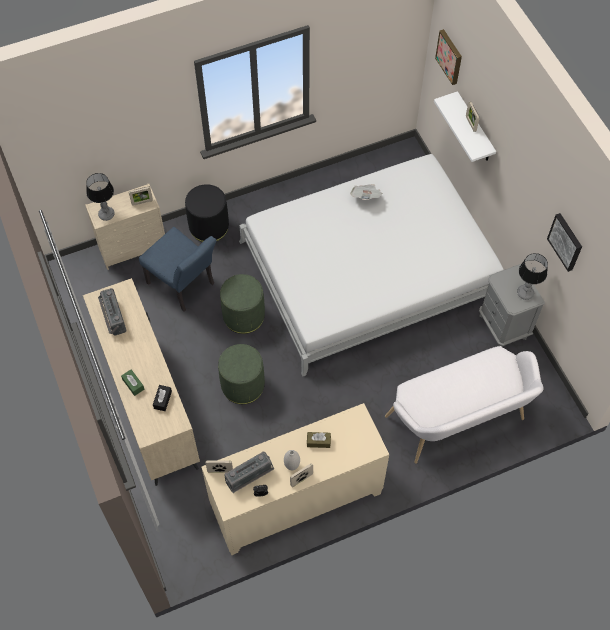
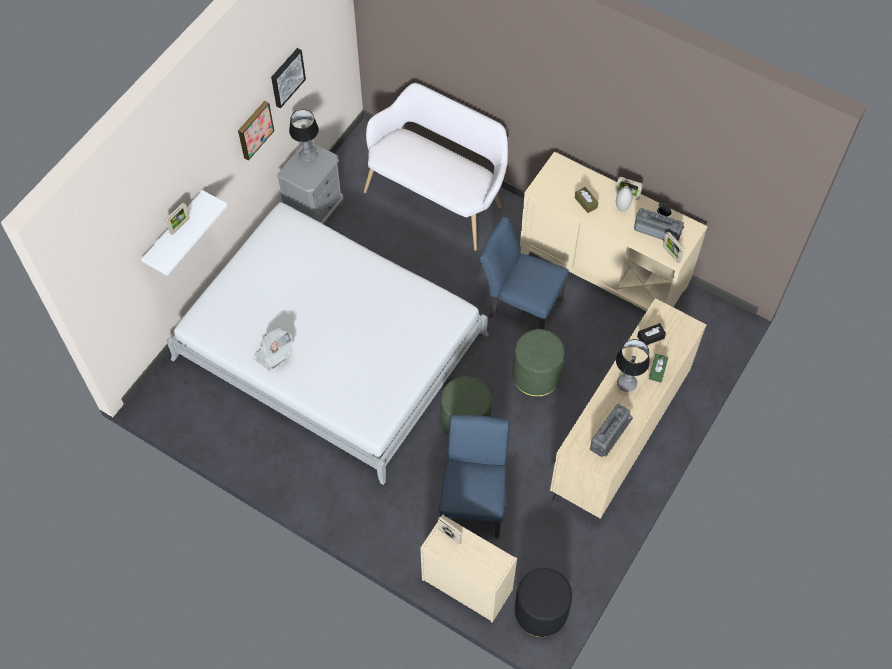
camera: 125 degrees left, 0 degrees up
table lamp [86,173,115,221] -> table lamp moved to [616,339,650,392]
black ottoman [185,184,229,242] -> black ottoman moved to [515,568,572,637]
picture [435,29,462,85] -> picture moved to [238,101,274,161]
none -> blue chair [480,217,569,330]

